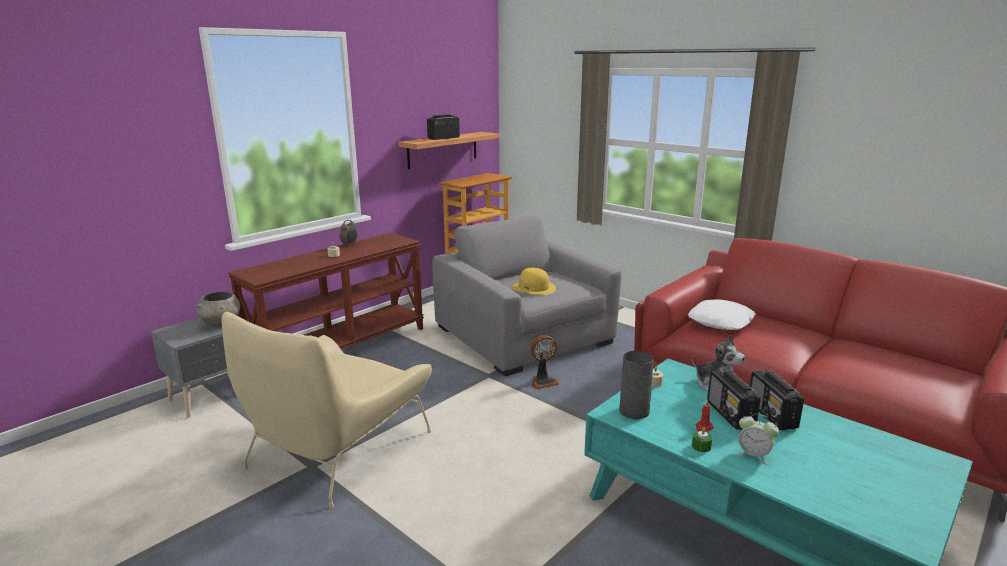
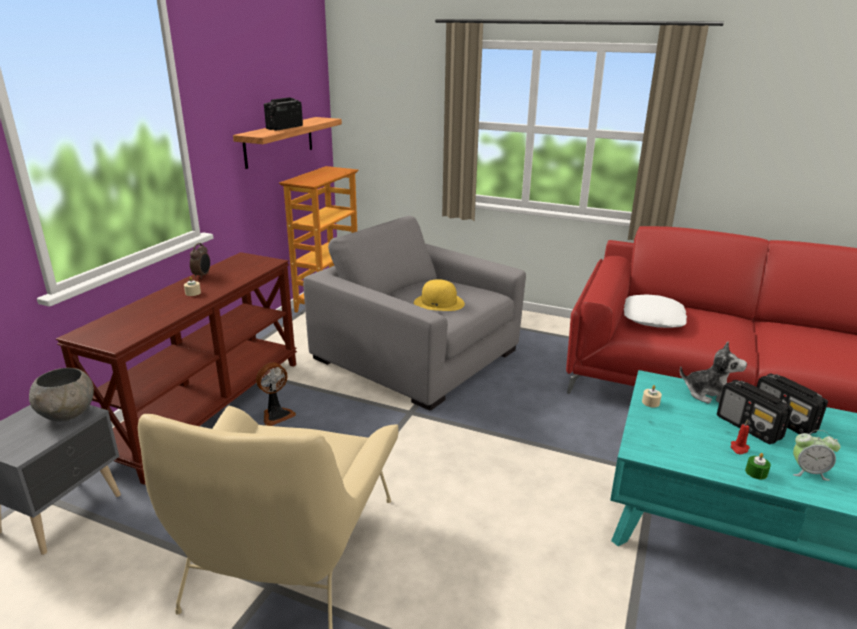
camera: 20 degrees left, 5 degrees up
fan [530,335,560,389] -> fan moved to [256,363,296,426]
grey vase [619,351,654,419] -> none

